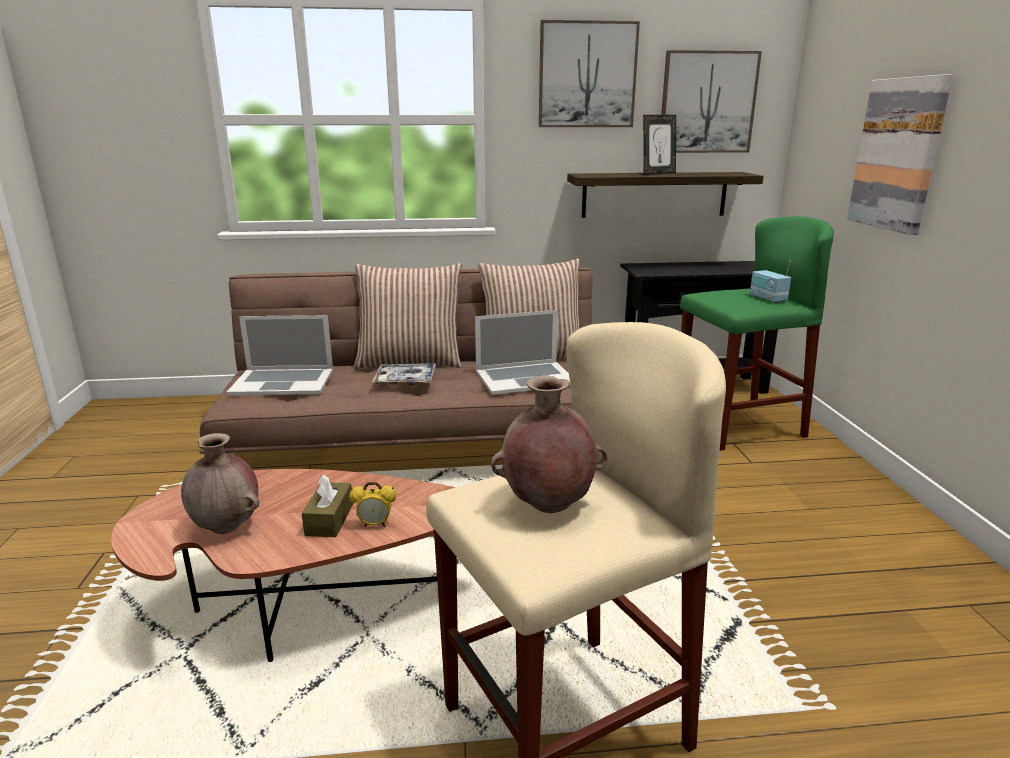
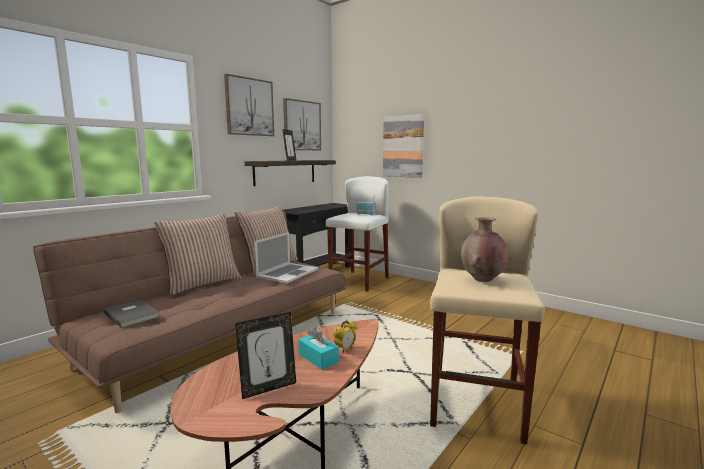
camera: 45 degrees left, 10 degrees down
brown vase [181,433,259,534] -> picture frame [235,312,296,399]
laptop [227,315,333,396] -> grey book [104,300,160,328]
brown tissue box [302,474,353,537] -> turquoise tissue box [299,327,339,370]
tray [372,363,436,386] -> none
green stool [680,216,834,451] -> white stool [326,176,389,292]

